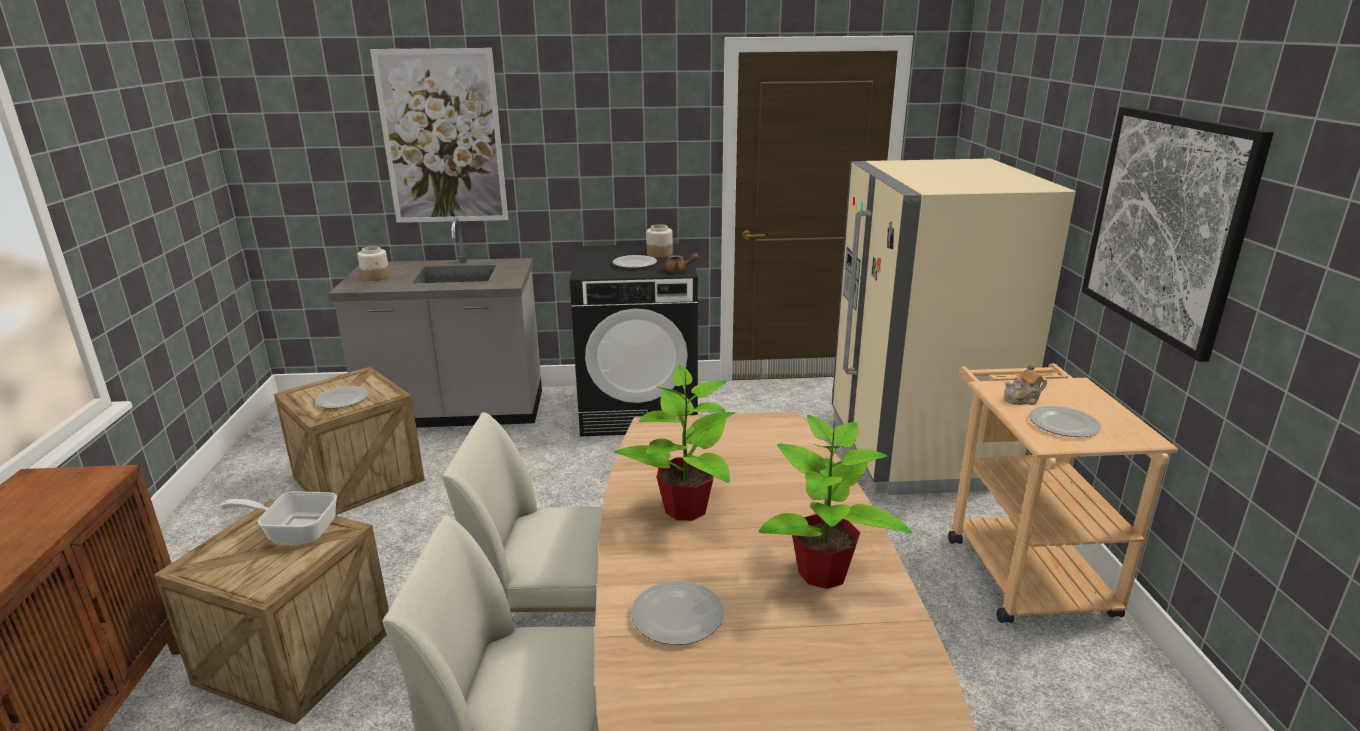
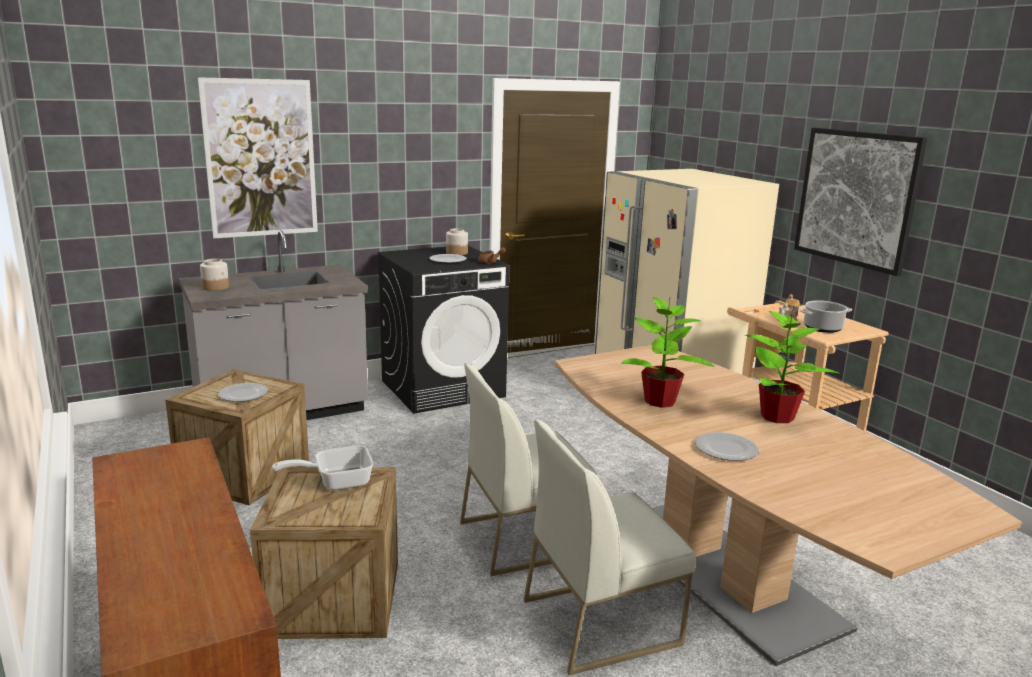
camera: 25 degrees left, 5 degrees down
plate [1029,406,1101,437] -> cooking pot [799,300,852,333]

